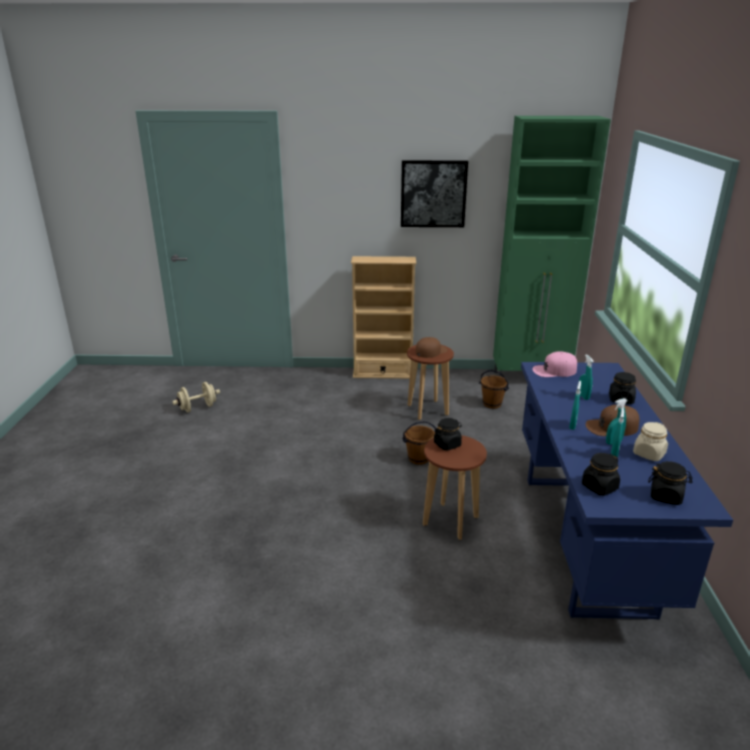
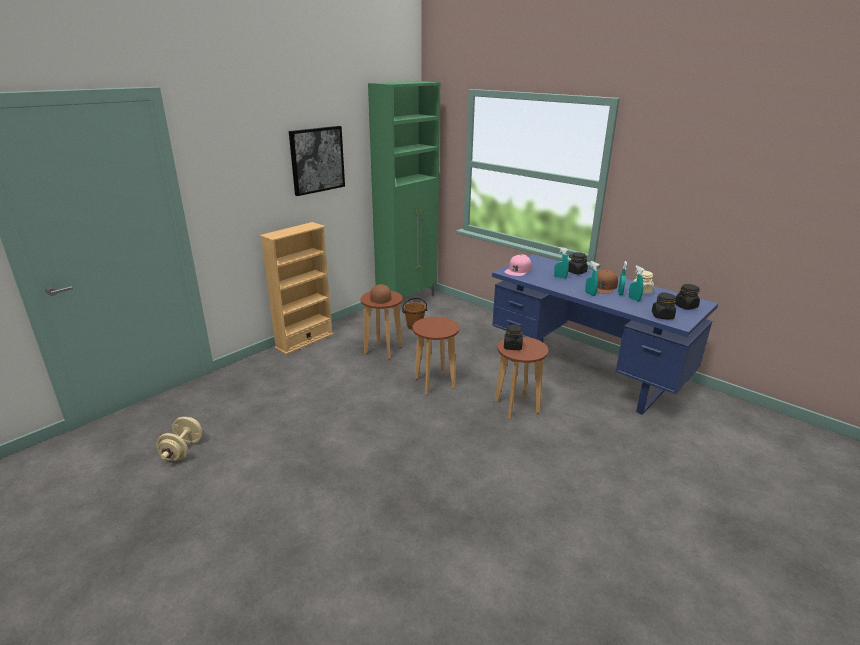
camera: 50 degrees left, 0 degrees up
brown bucket [402,421,436,465] -> brown stool [412,317,459,394]

